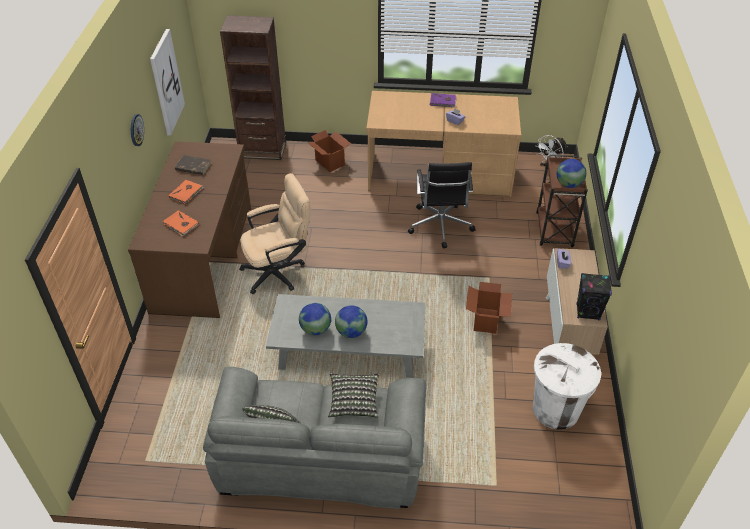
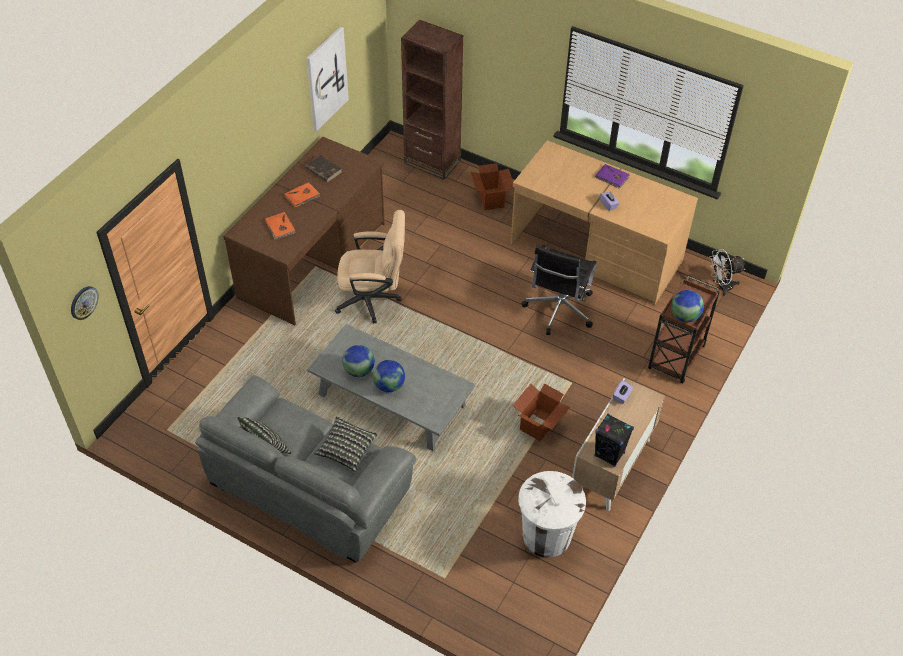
camera: 25 degrees right, 5 degrees up
wall clock [131,114,144,146] -> wall clock moved to [71,286,99,320]

